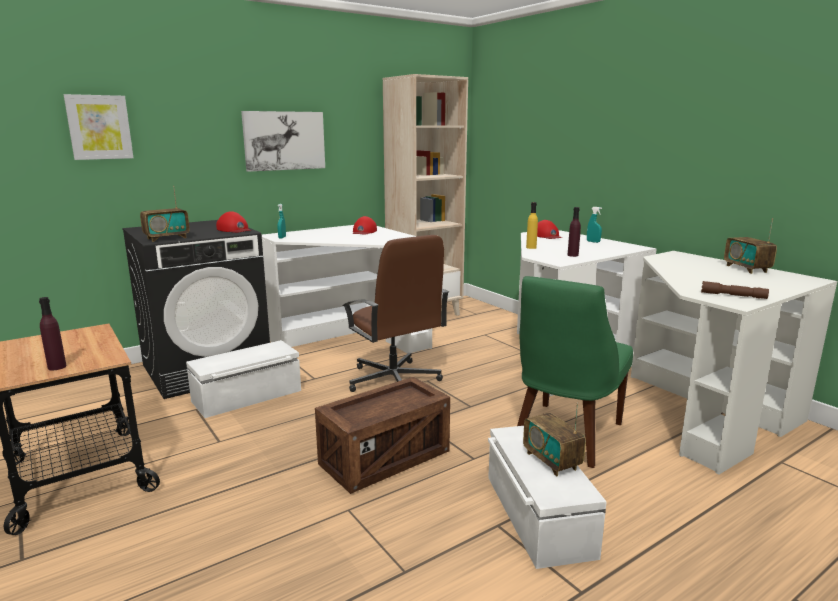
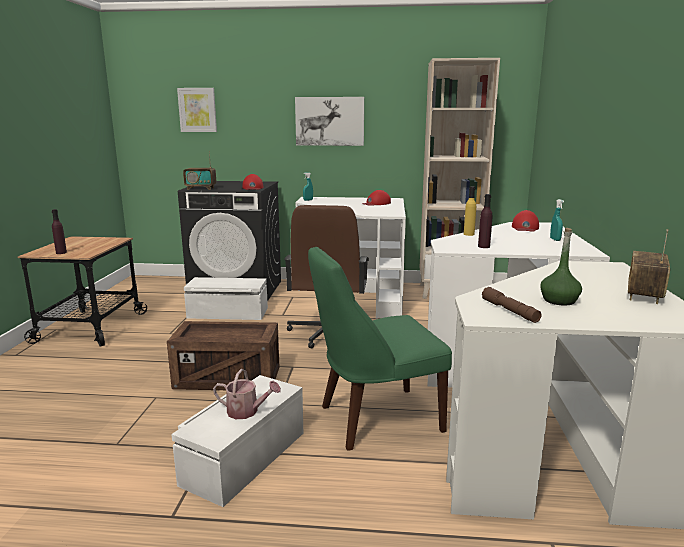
camera: 40 degrees right, 0 degrees up
radio [523,402,586,476] -> watering can [213,369,281,419]
none -> green bottle [540,228,582,306]

